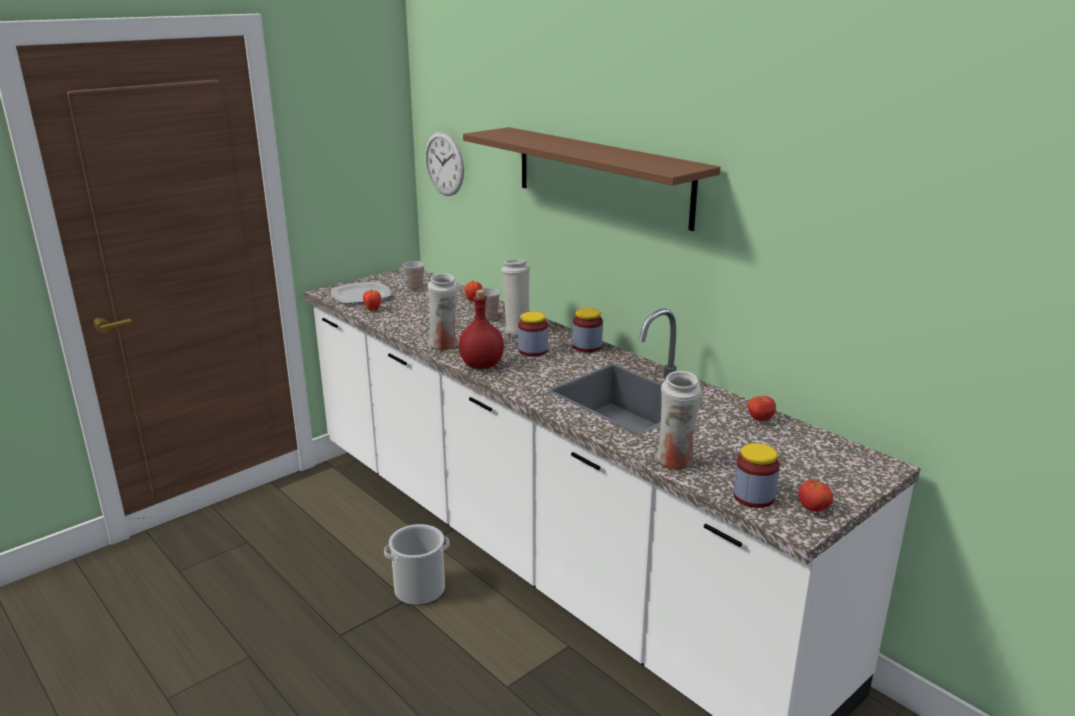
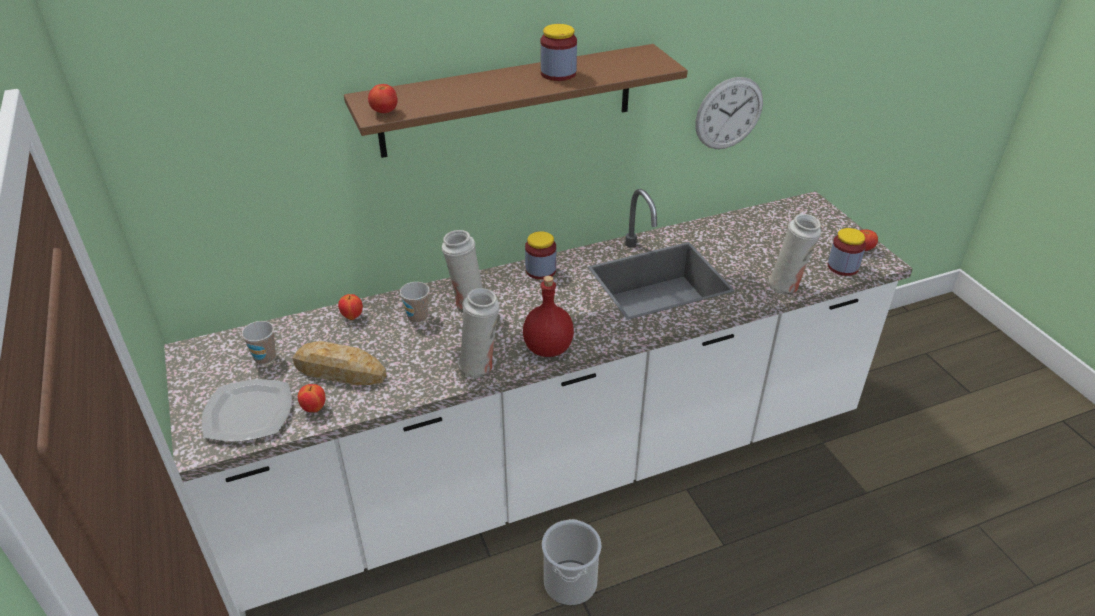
camera: 70 degrees left, 15 degrees up
wall clock [425,131,464,196] -> wall clock moved to [695,77,763,149]
jar [518,312,548,357] -> jar moved to [540,24,577,81]
tomato [748,396,776,421] -> tomato moved to [368,84,398,113]
none -> bread [292,341,386,385]

